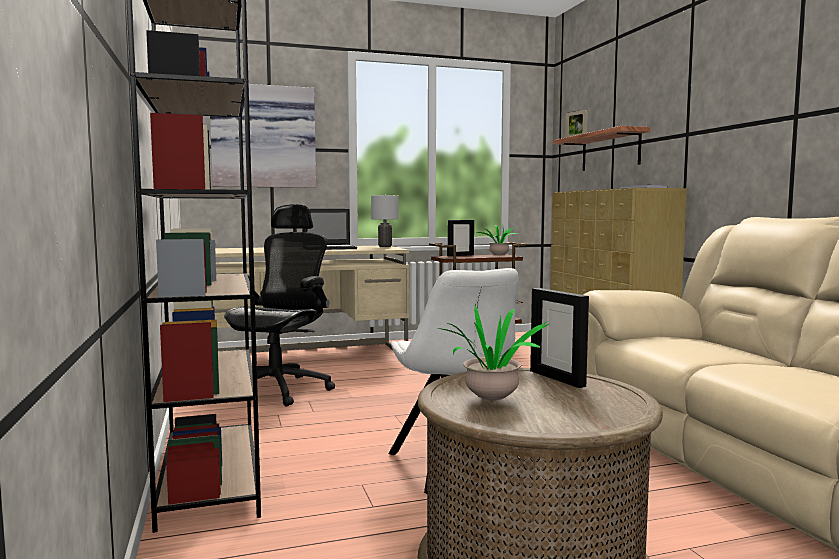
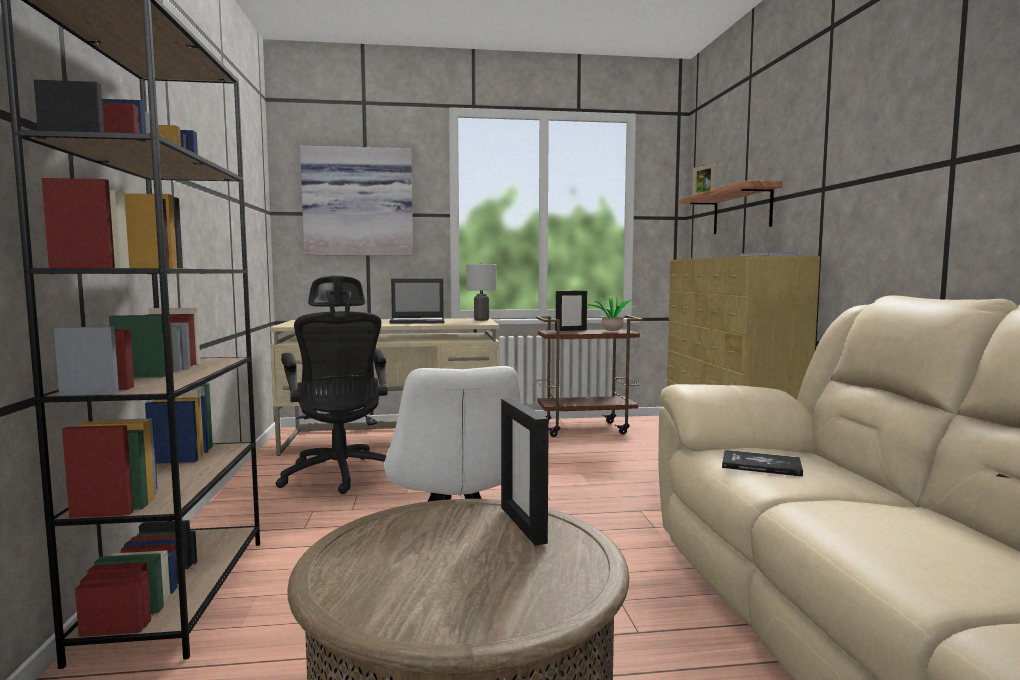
camera: 10 degrees right, 0 degrees up
office chair [224,204,335,407] -> office chair turned 135 degrees clockwise [276,276,388,494]
potted plant [436,304,549,400] -> none
none -> book [722,450,803,477]

